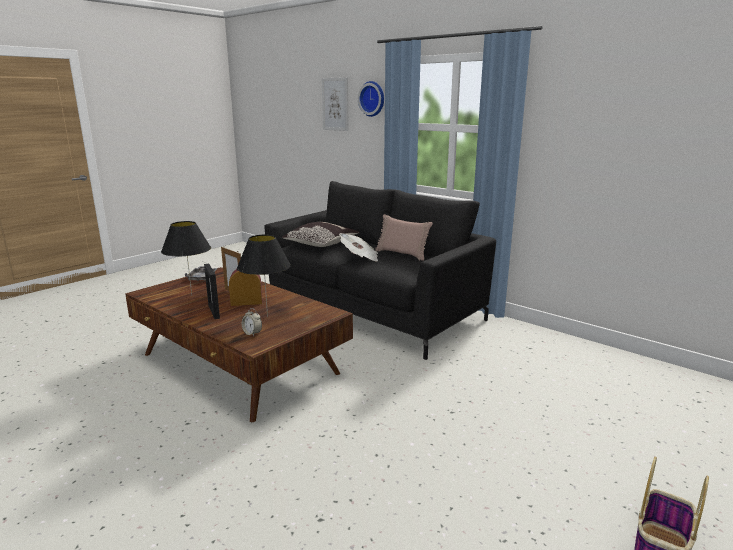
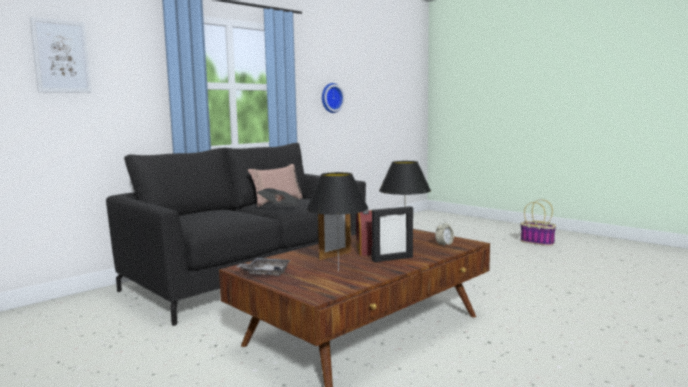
camera: 85 degrees left, 10 degrees down
pillow [282,222,359,247] -> none
wall clock [358,81,384,117] -> wall clock moved to [322,83,345,113]

